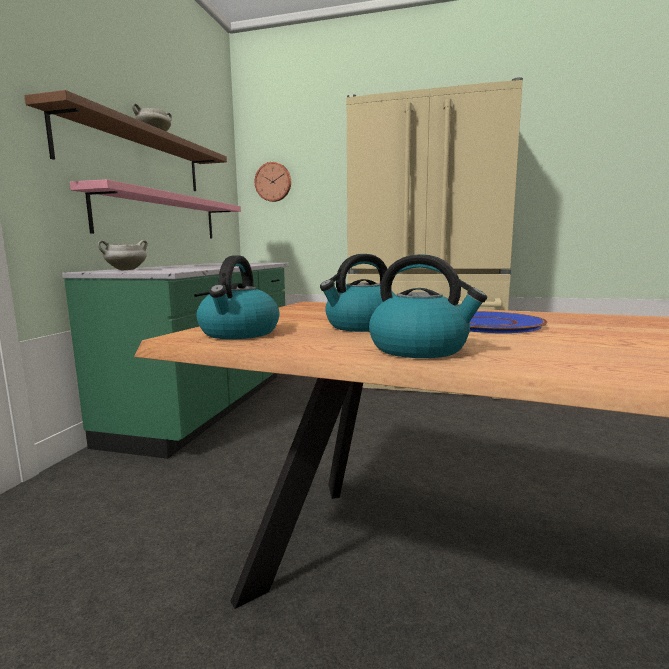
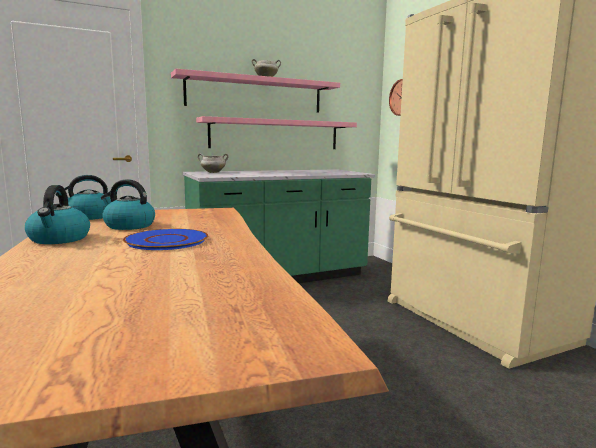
camera: 50 degrees right, 0 degrees up
brown shelf [25,90,227,191] -> pink shelf [171,69,340,113]

